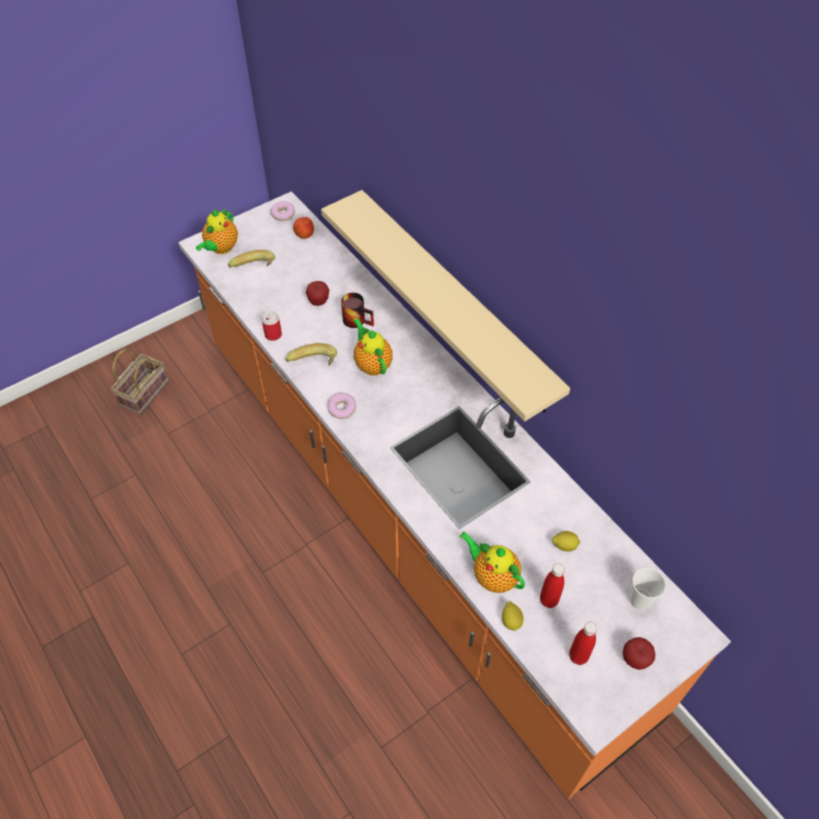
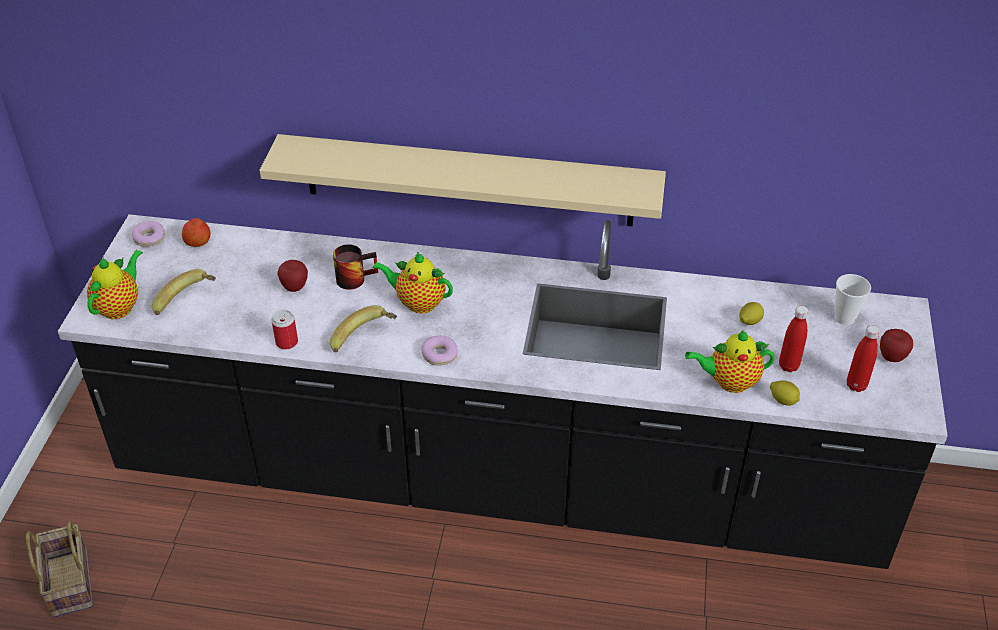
camera: 45 degrees left, 10 degrees down
orange counter [178,191,731,799] -> black counter [58,214,948,569]
teapot [196,209,238,254] -> teapot turned 135 degrees counterclockwise [87,250,143,319]

